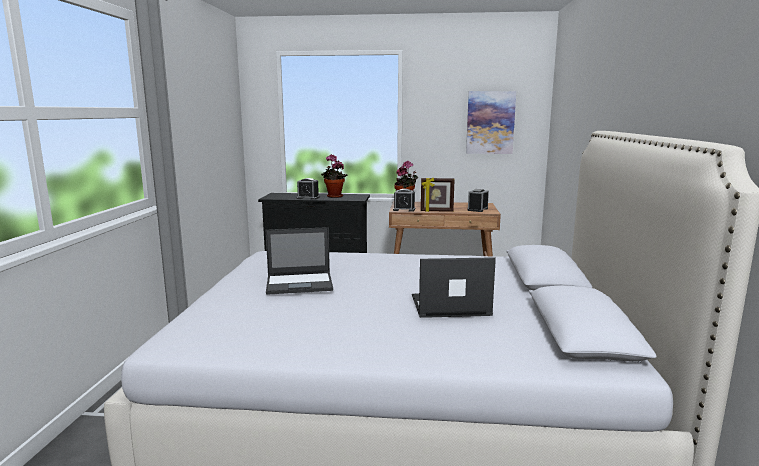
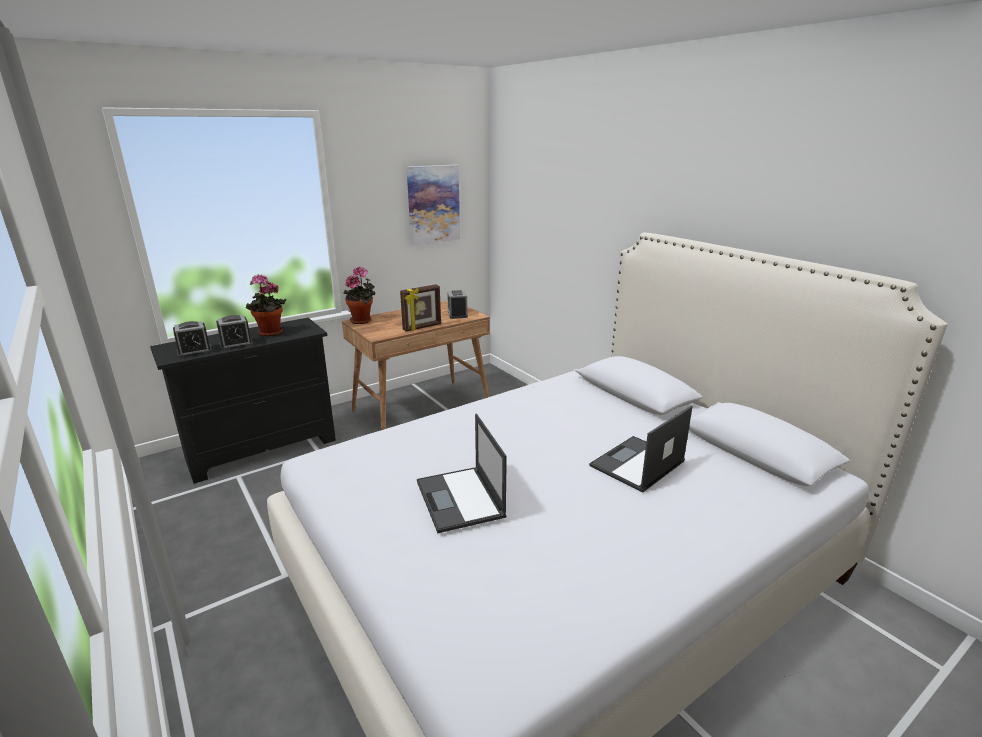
camera: 40 degrees left, 10 degrees up
laptop [266,227,333,295] -> laptop turned 120 degrees clockwise [417,413,507,533]
alarm clock [393,189,415,212] -> alarm clock moved to [173,321,212,358]

